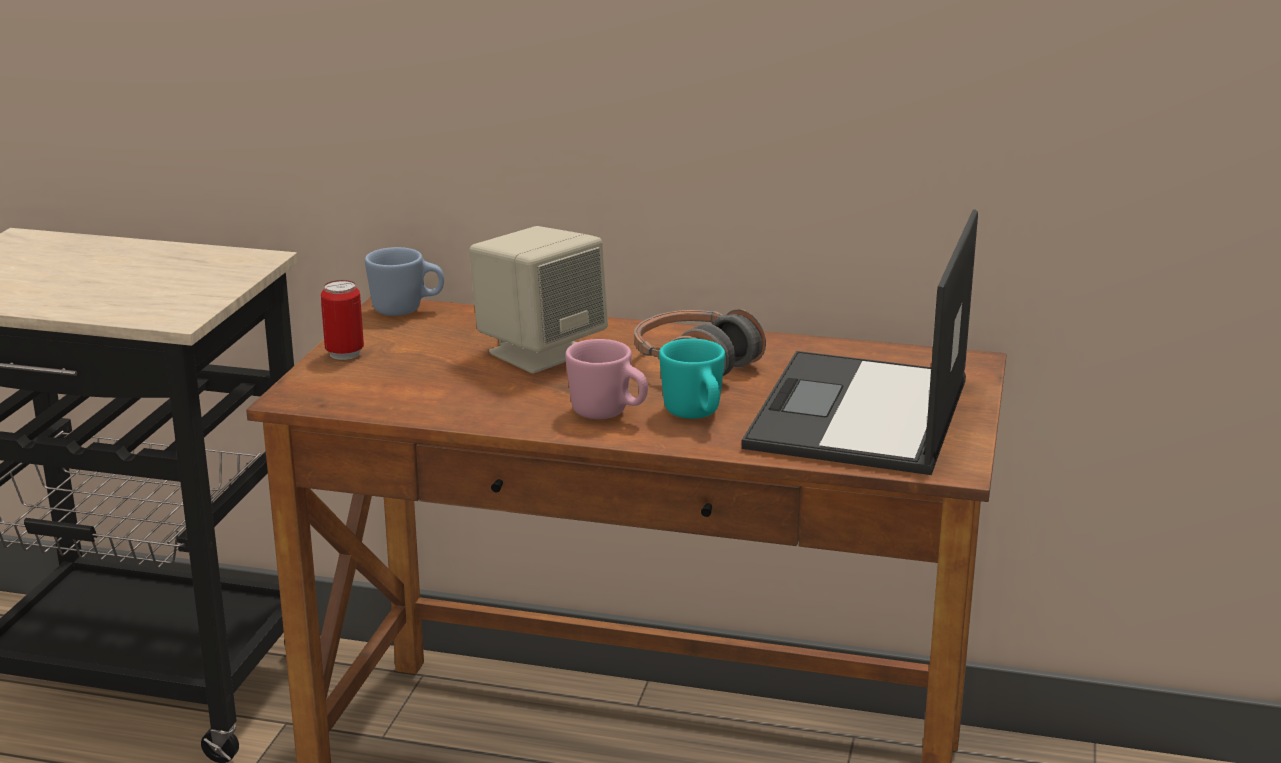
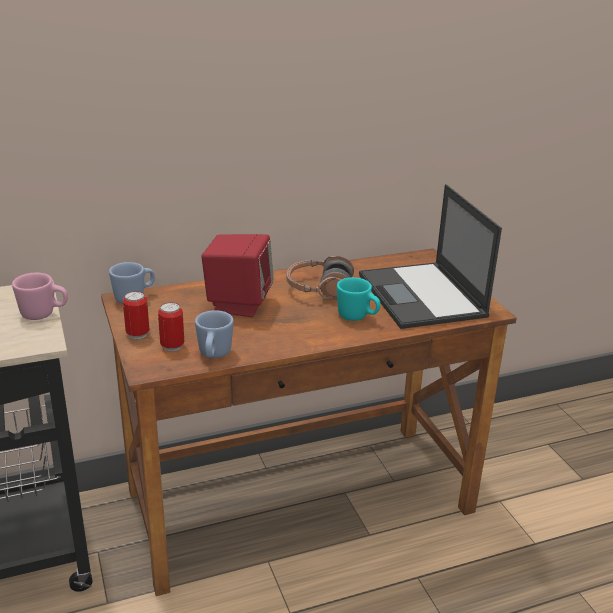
camera: 35 degrees left, 5 degrees up
beige speaker [469,226,608,374] -> red speaker [201,234,274,317]
pink mug [565,339,648,419] -> pink mug moved to [12,273,68,320]
none -> can [158,302,184,351]
none -> blue mug [195,310,234,358]

